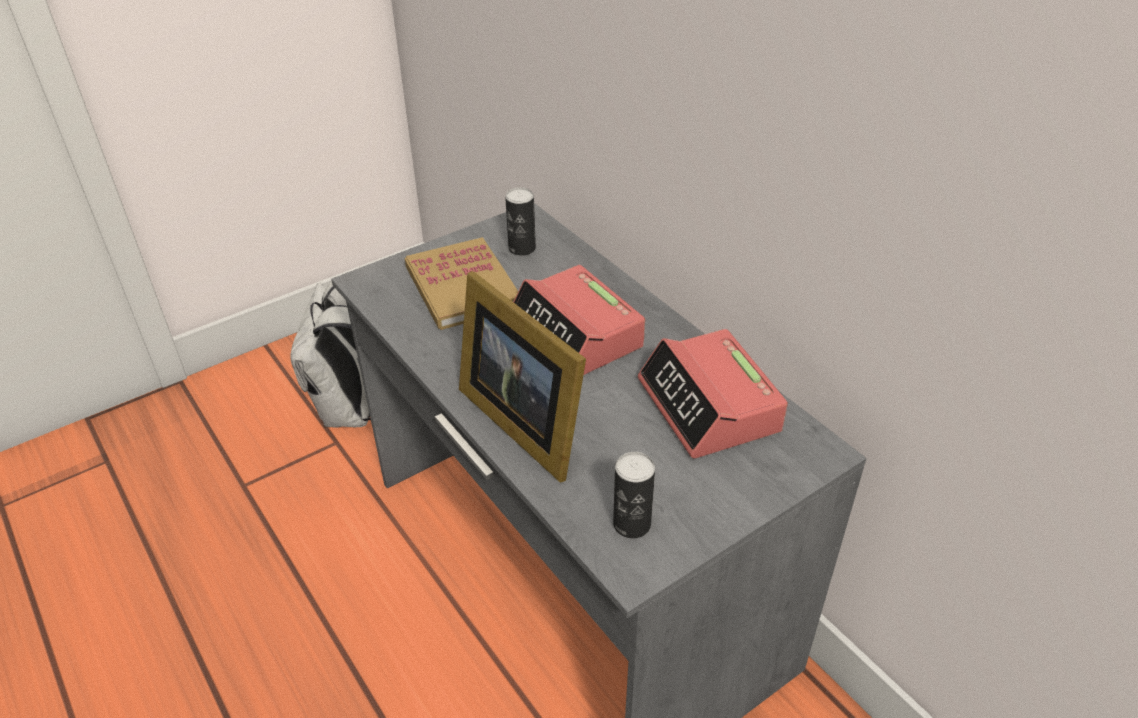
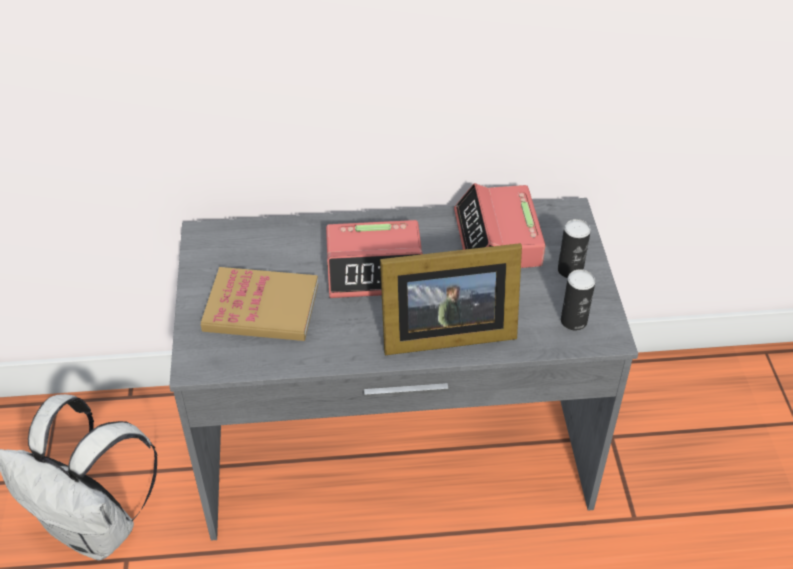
camera: 60 degrees left, 5 degrees up
can [505,187,536,256] -> can moved to [558,219,591,278]
alarm clock [638,329,788,458] -> alarm clock turned 75 degrees clockwise [454,183,546,268]

